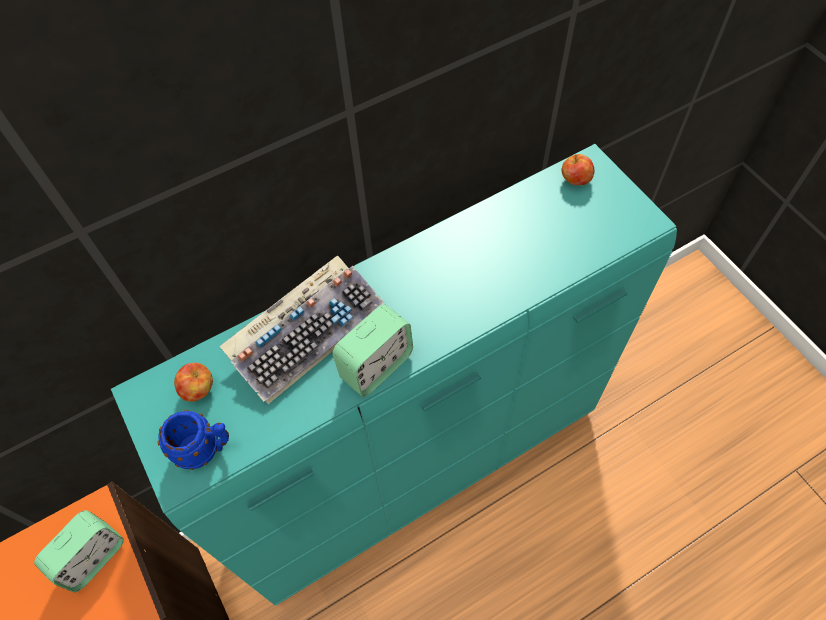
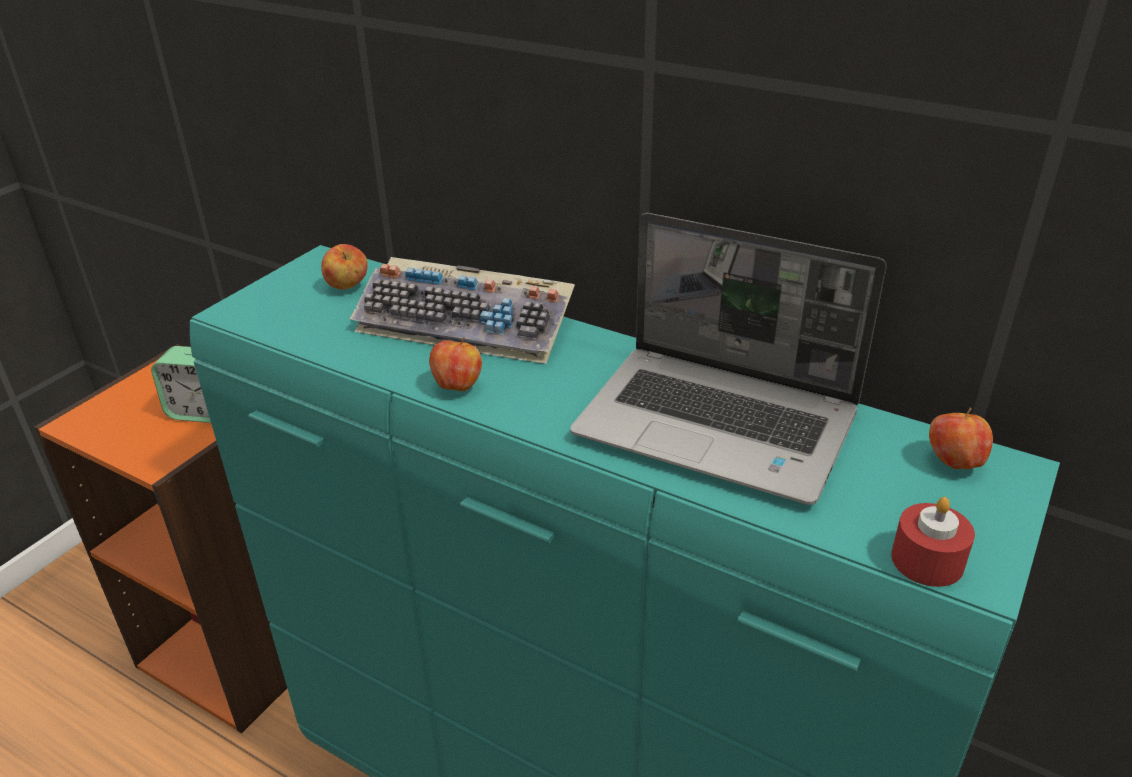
camera: 60 degrees right, 25 degrees down
blue mug [157,410,229,470] -> none
alarm clock [333,304,413,397] -> apple [429,337,482,391]
none -> laptop [570,213,887,505]
none -> red candle [891,497,975,587]

